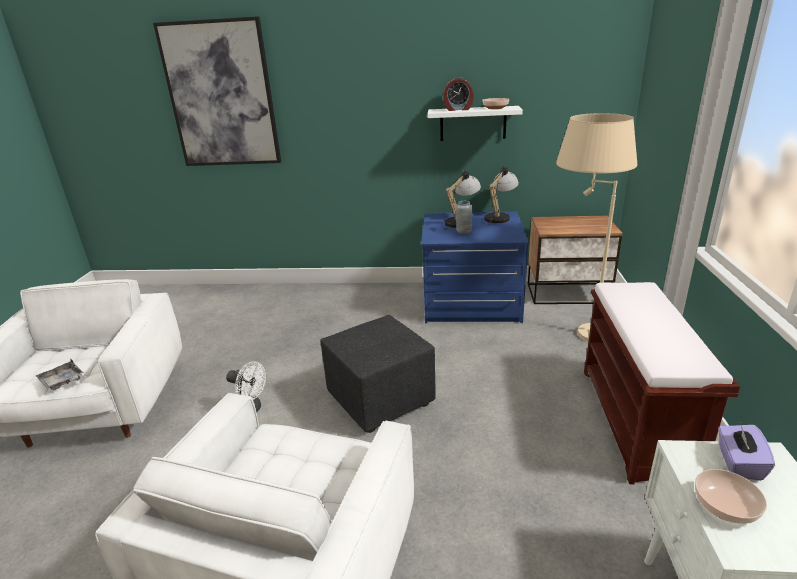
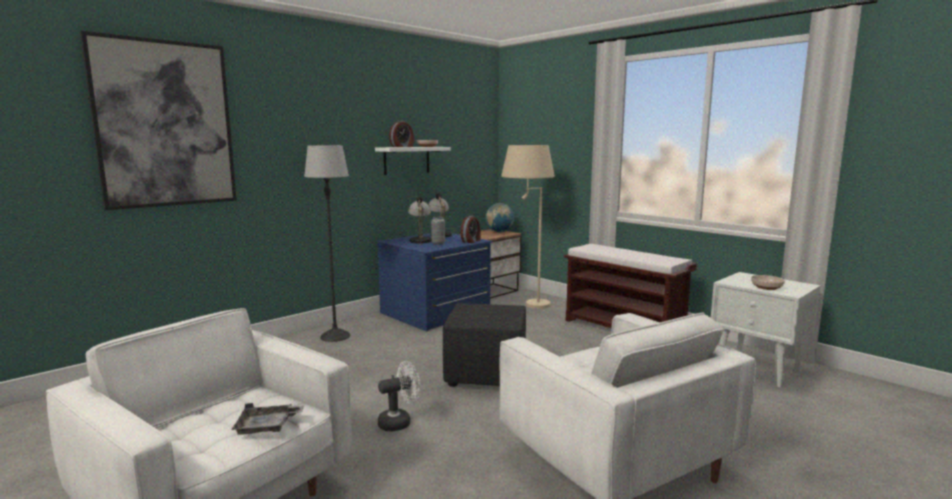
camera: 50 degrees left, 15 degrees down
purple tissue box [718,422,775,481] -> none
none -> floor lamp [304,145,351,342]
none -> alarm clock [461,216,481,243]
none -> globe [485,203,514,233]

